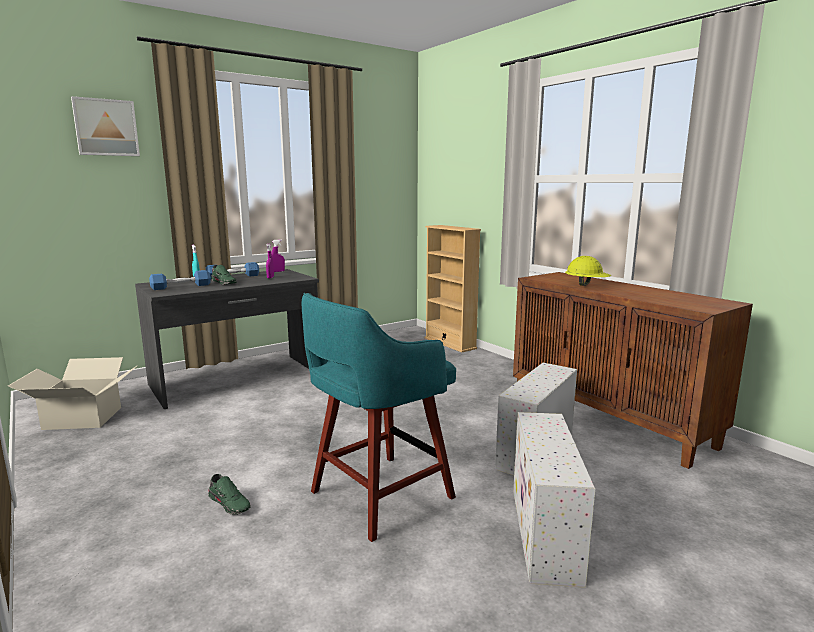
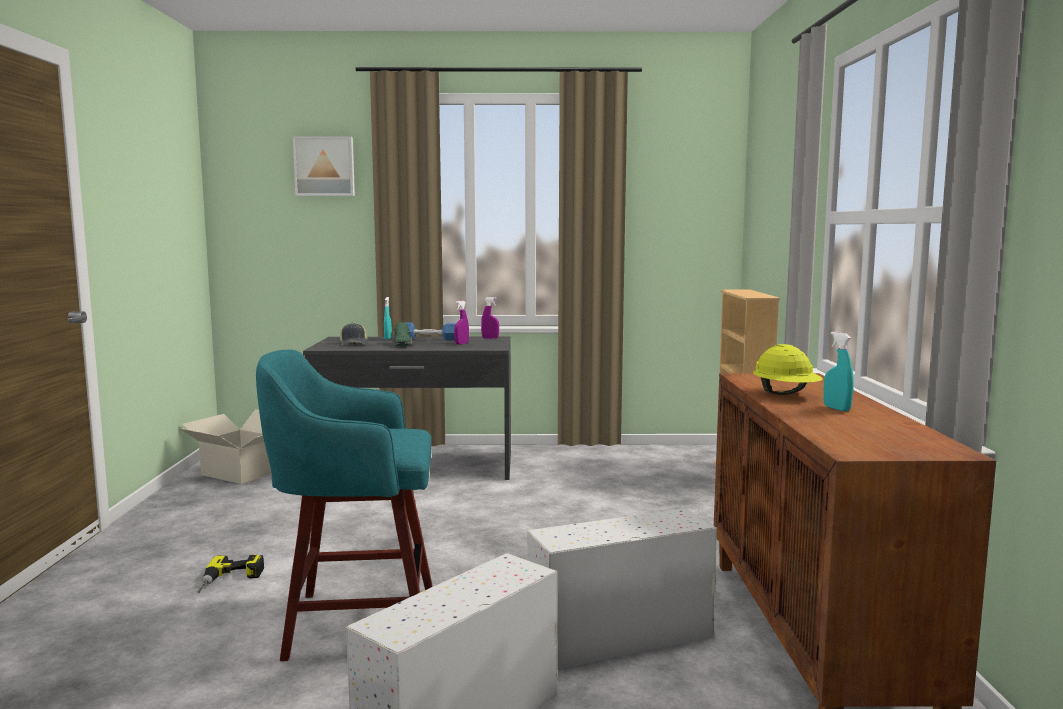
camera: 35 degrees right, 5 degrees down
blue dumbbell [149,270,211,290] -> cap [340,322,368,345]
green shoe [208,474,251,515] -> power drill [198,554,264,592]
none -> turquoise spray bottle [824,332,854,411]

